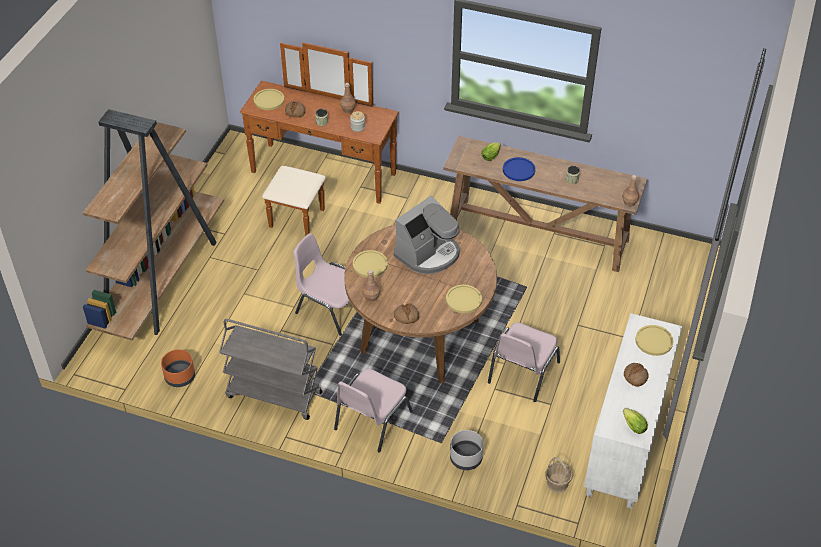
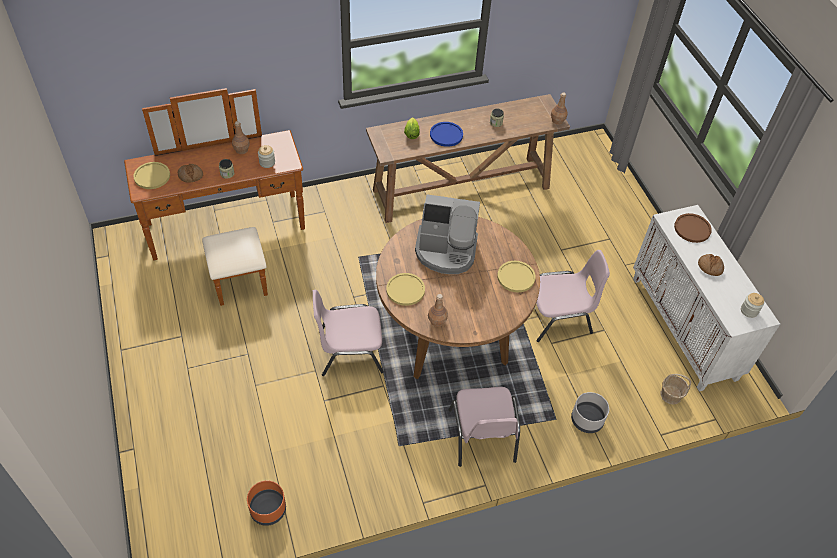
camera: 40 degrees left, 5 degrees up
brown bookcase [83,109,224,341] -> none
grey cart [219,319,323,420] -> none
coffee machine [394,196,460,274] -> coffee machine turned 90 degrees clockwise [415,194,480,274]
bread [394,304,419,324] -> none
pink chair [488,323,560,402] -> pink chair turned 90 degrees counterclockwise [536,250,610,342]
lettuce [623,408,648,434] -> jar [741,293,764,318]
yellow plate [635,325,673,356] -> brown plate [674,213,712,243]

